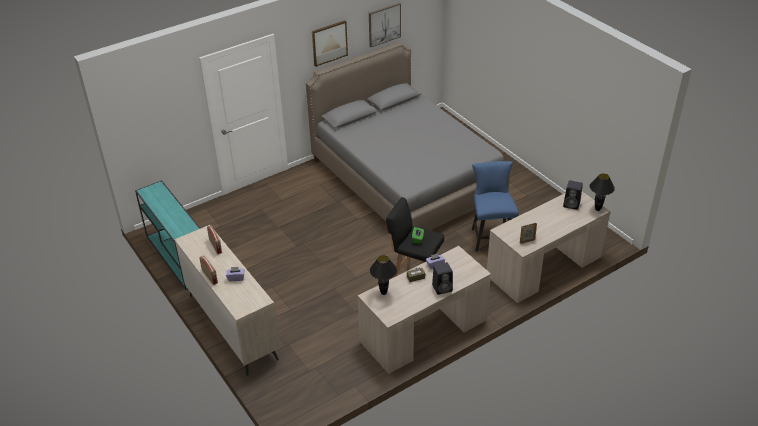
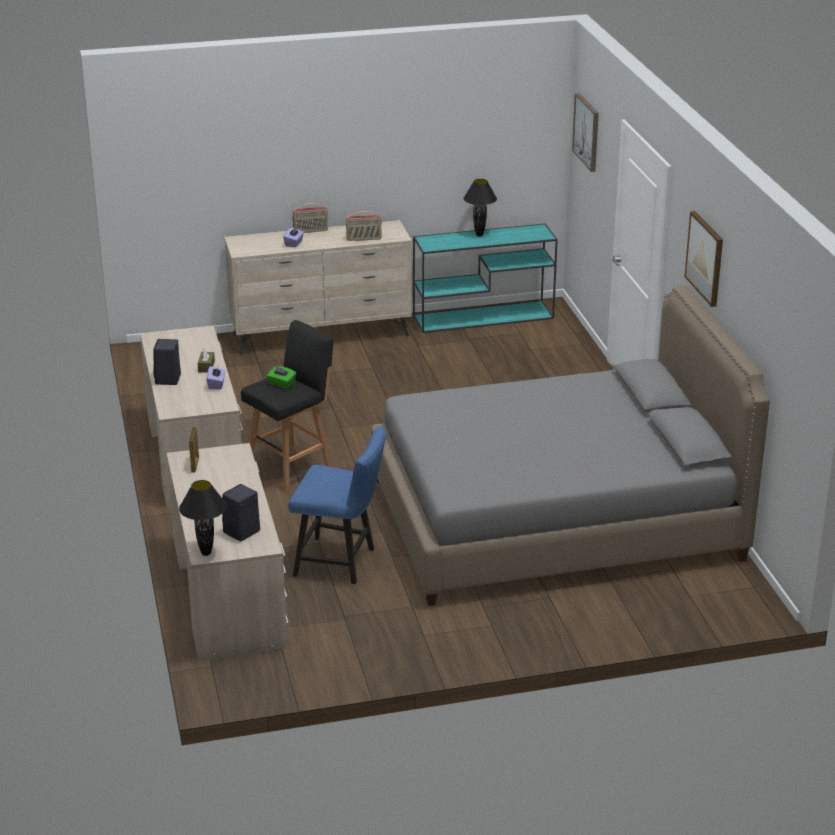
camera: 110 degrees right, 10 degrees down
picture [369,3,401,47] -> picture moved to [572,93,599,172]
black table lamp [370,255,397,295] -> black table lamp moved to [464,179,497,236]

